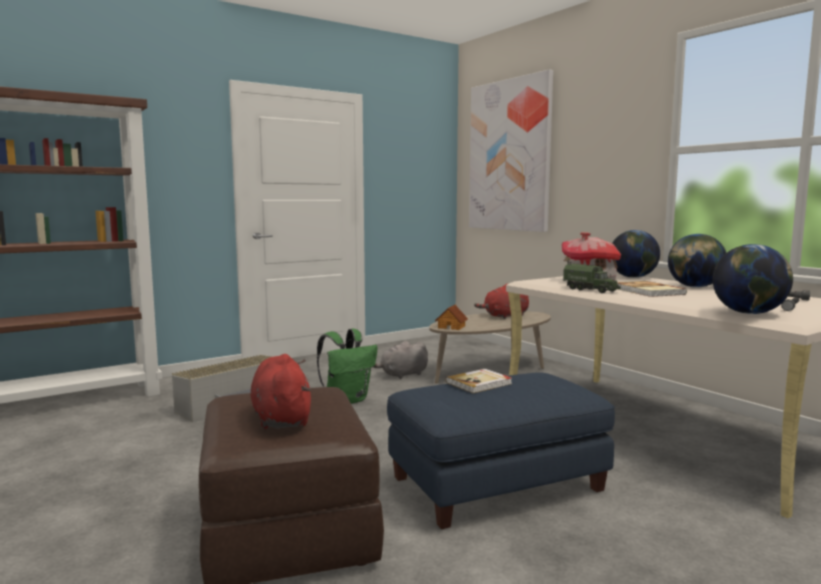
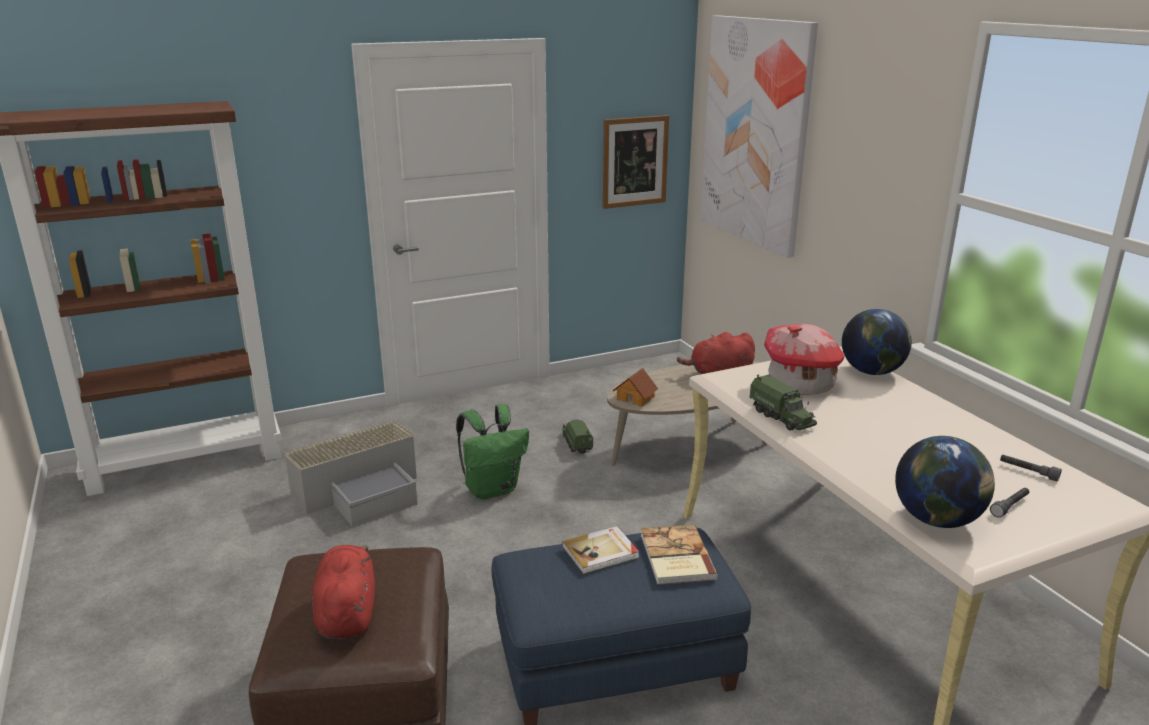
camera: 10 degrees right, 15 degrees up
grey plush toy [373,341,428,379] -> toy truck [562,419,593,455]
book [617,281,687,297] -> book moved to [640,524,717,585]
globe [668,234,726,288] -> none
none -> picture [603,115,669,209]

